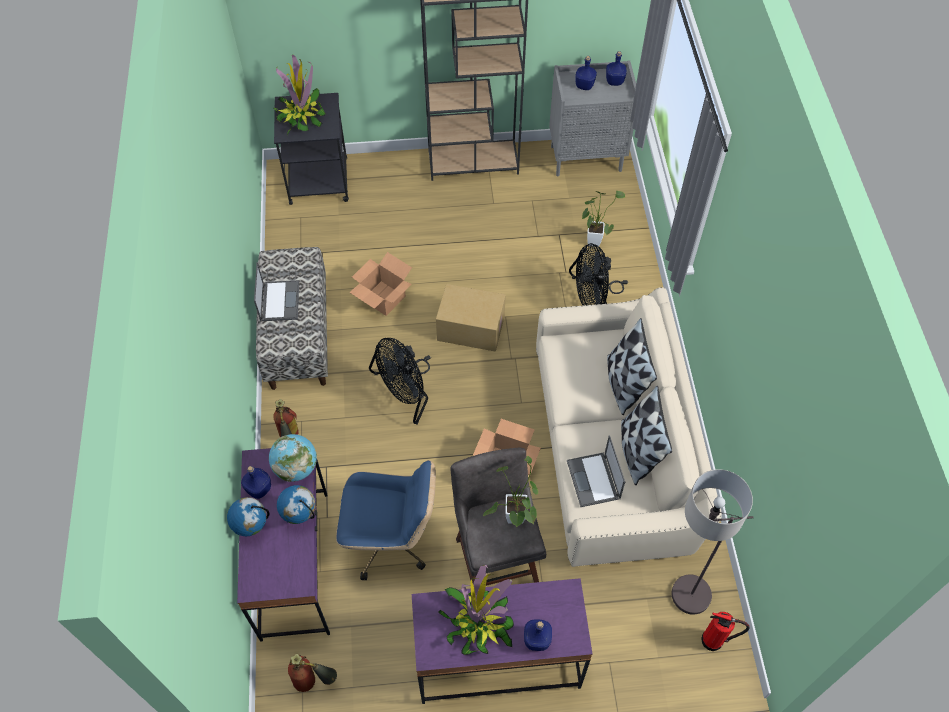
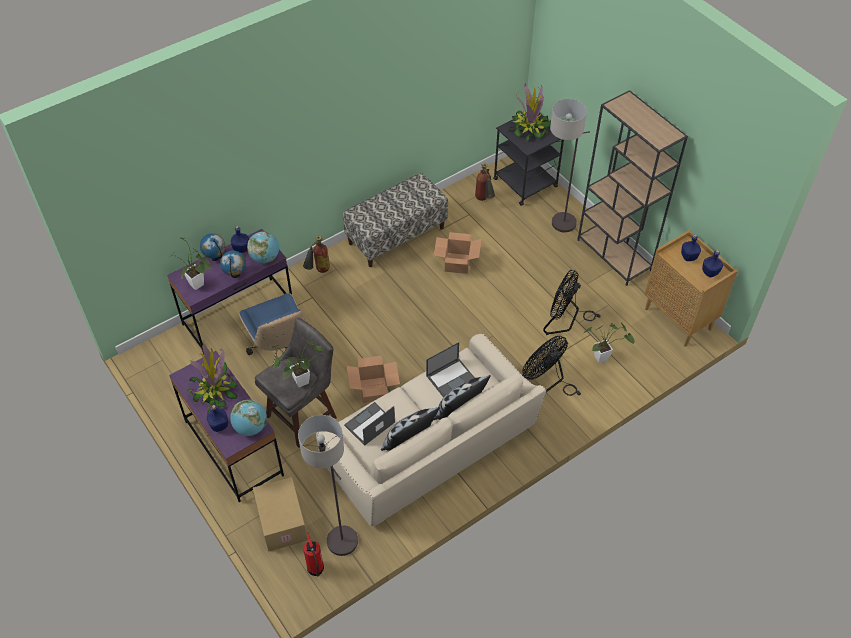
camera: 60 degrees right, 5 degrees down
laptop [254,262,299,321] -> laptop moved to [426,342,475,397]
fire extinguisher [288,654,337,692] -> fire extinguisher moved to [475,163,495,201]
black fan [369,338,431,425] -> black fan moved to [543,269,601,335]
cardboard box [436,284,506,352] -> cardboard box moved to [253,477,308,551]
grey cabinet [549,60,636,176] -> brown cabinet [644,230,738,347]
none -> potted plant [169,237,211,290]
none -> globe [230,400,267,436]
none -> grey floor lamp [550,99,590,233]

